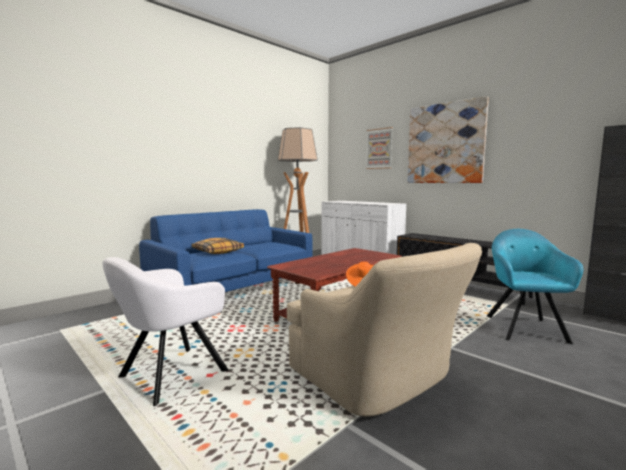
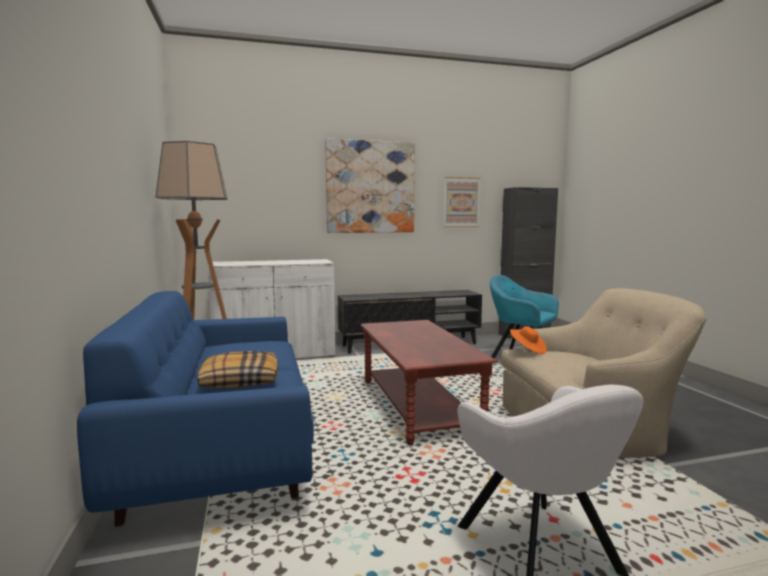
camera: 60 degrees left, 0 degrees up
picture [366,127,393,169] -> picture moved to [444,177,480,227]

